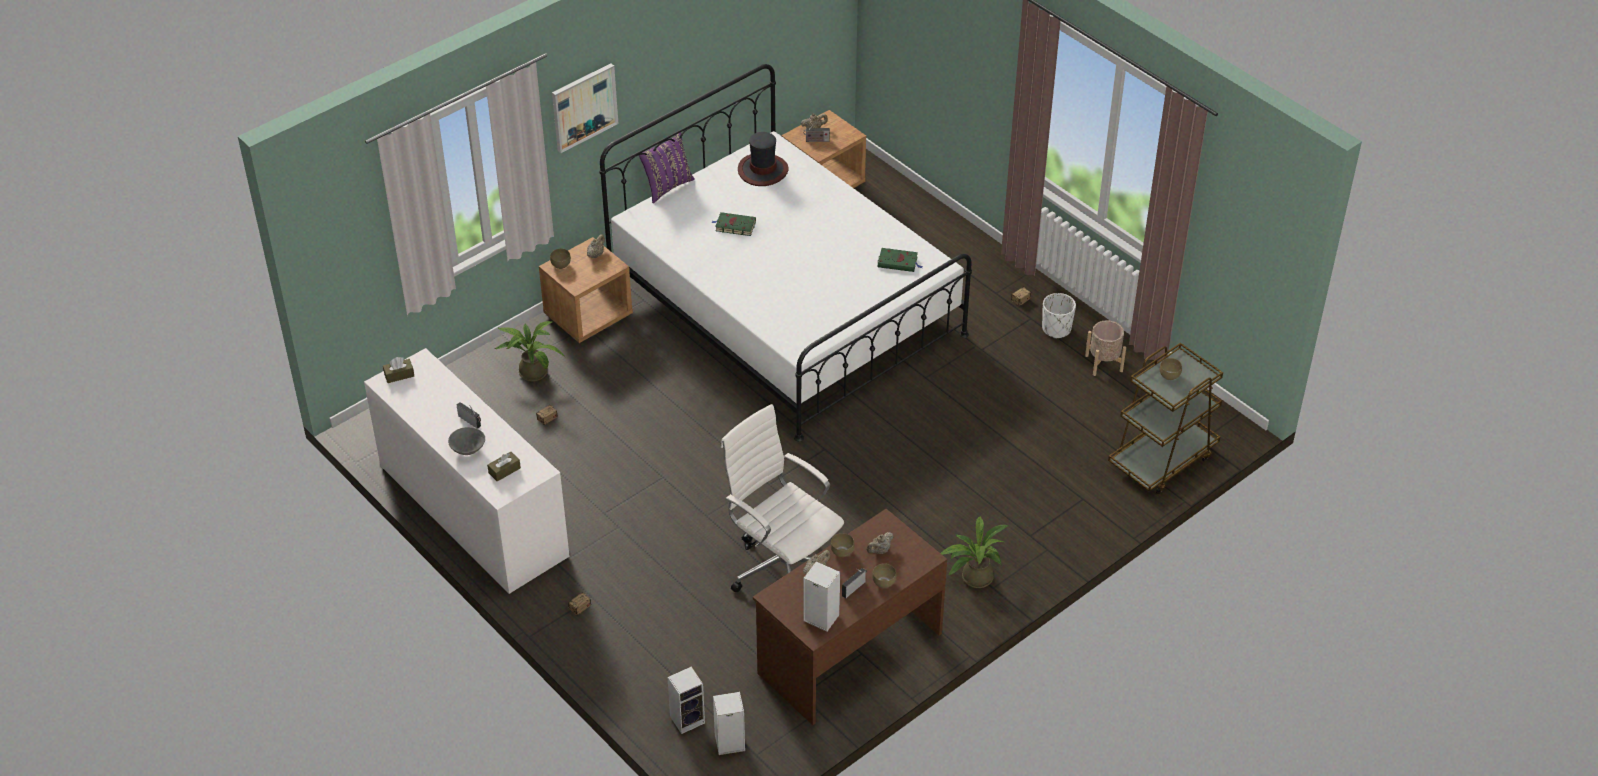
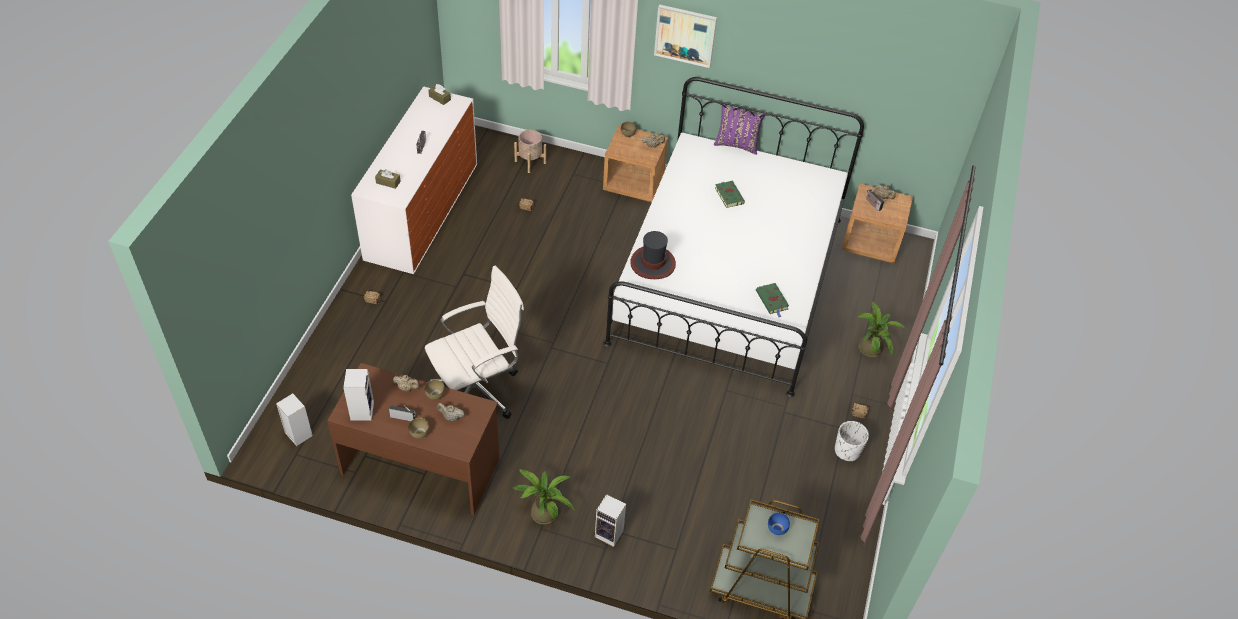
camera: 55 degrees right, 5 degrees up
grey bowl [448,427,485,455] -> none
potted plant [495,321,565,382] -> potted plant moved to [857,301,906,357]
speaker [667,667,705,734] -> speaker moved to [595,494,626,547]
white office chair [721,404,844,593] -> white office chair turned 45 degrees clockwise [425,266,524,419]
hat [738,132,789,186] -> hat moved to [630,231,676,279]
beige planter [1085,320,1126,376] -> beige planter moved to [514,130,546,173]
brown bowl [1160,358,1182,380] -> blue bowl [768,513,790,535]

